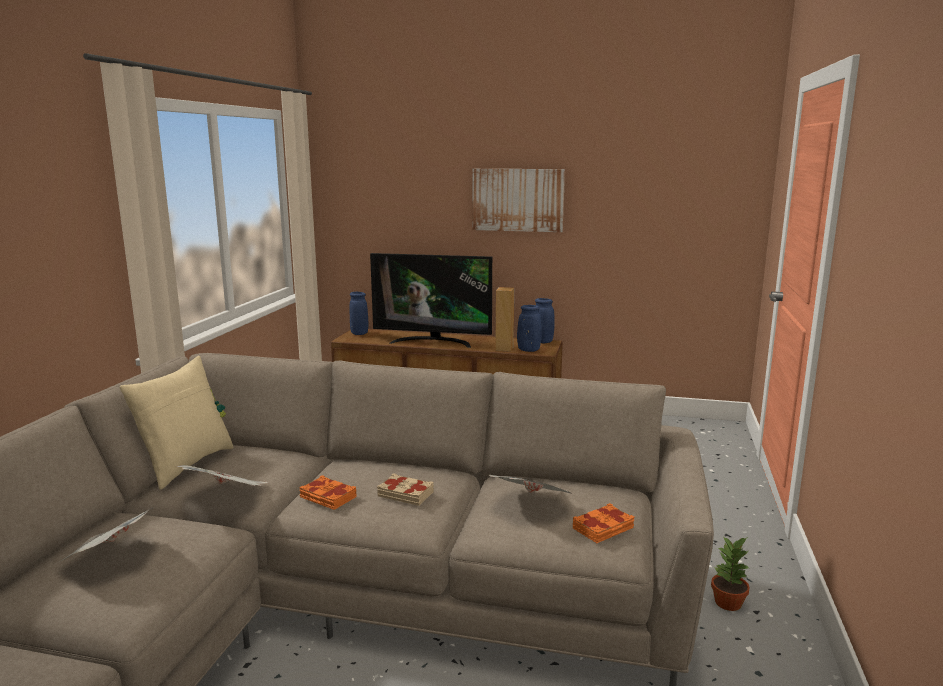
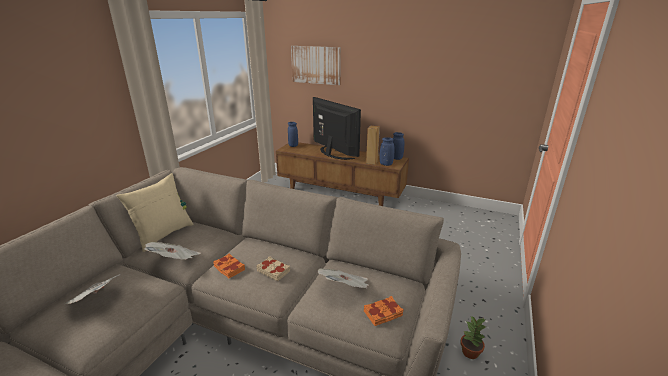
camera: 10 degrees right, 10 degrees up
television [370,253,492,348] -> television turned 150 degrees counterclockwise [313,97,361,160]
picture [473,169,565,232] -> picture moved to [291,46,341,85]

